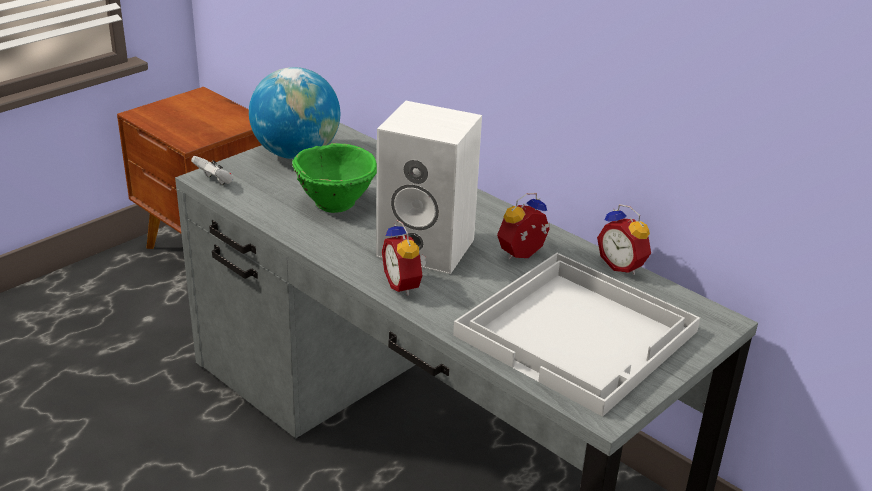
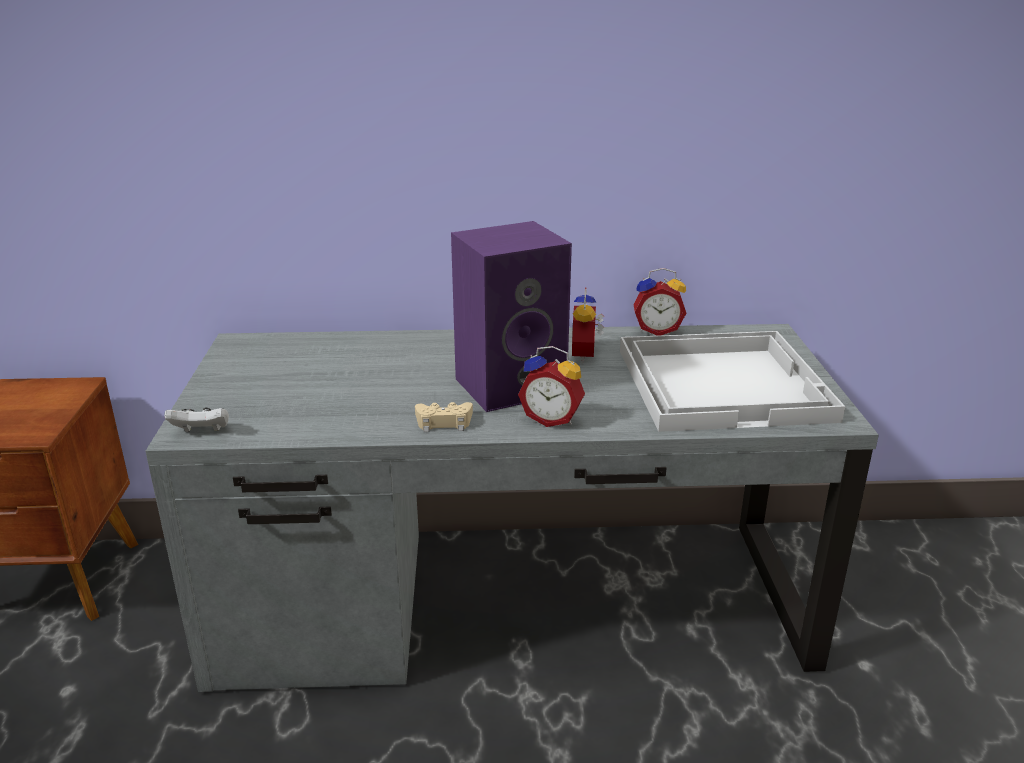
camera: 45 degrees left, 5 degrees down
globe [249,67,340,159] -> none
green bowl [292,143,377,213] -> none
white speaker [376,101,482,274] -> purple speaker [451,221,572,412]
none -> beige game controller [415,402,473,432]

